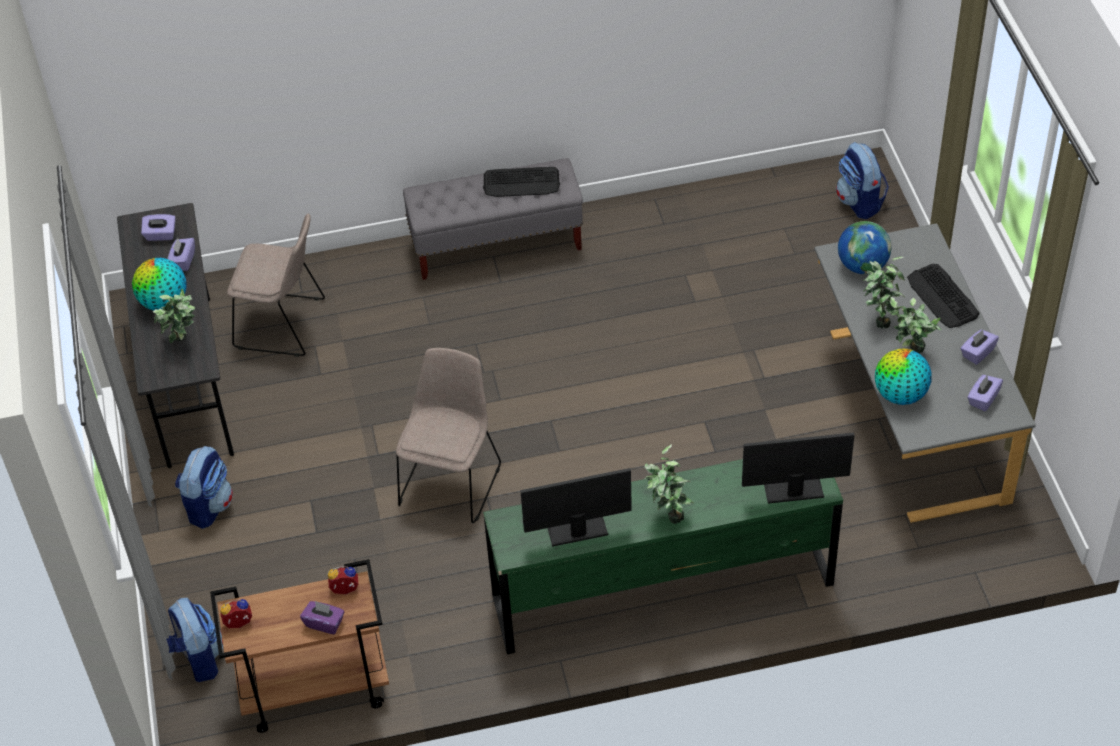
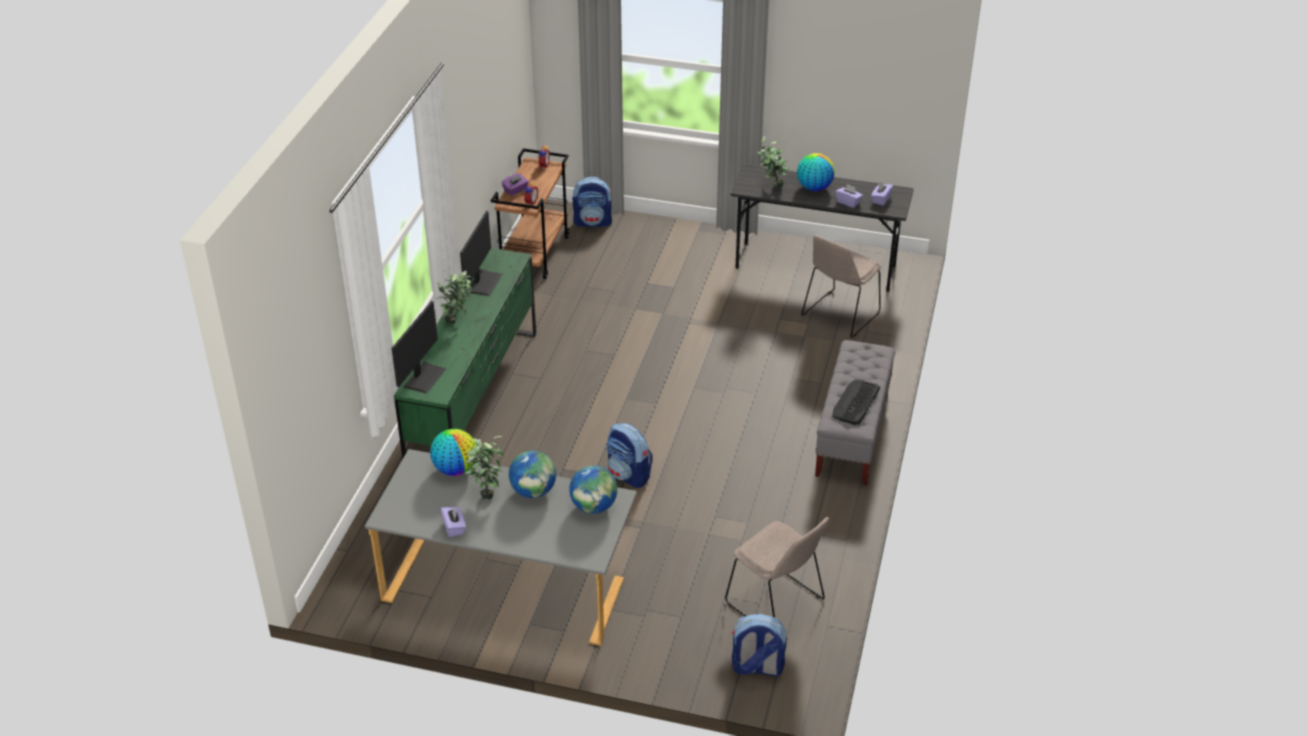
camera: 115 degrees right, 10 degrees down
backpack [175,446,233,529] -> backpack moved to [607,423,653,488]
beige chair [396,348,501,523] -> beige chair moved to [725,517,829,618]
potted plant [863,257,905,329] -> globe [509,450,556,498]
keyboard [907,264,980,328] -> none
purple tissue box [967,375,1003,411] -> none

